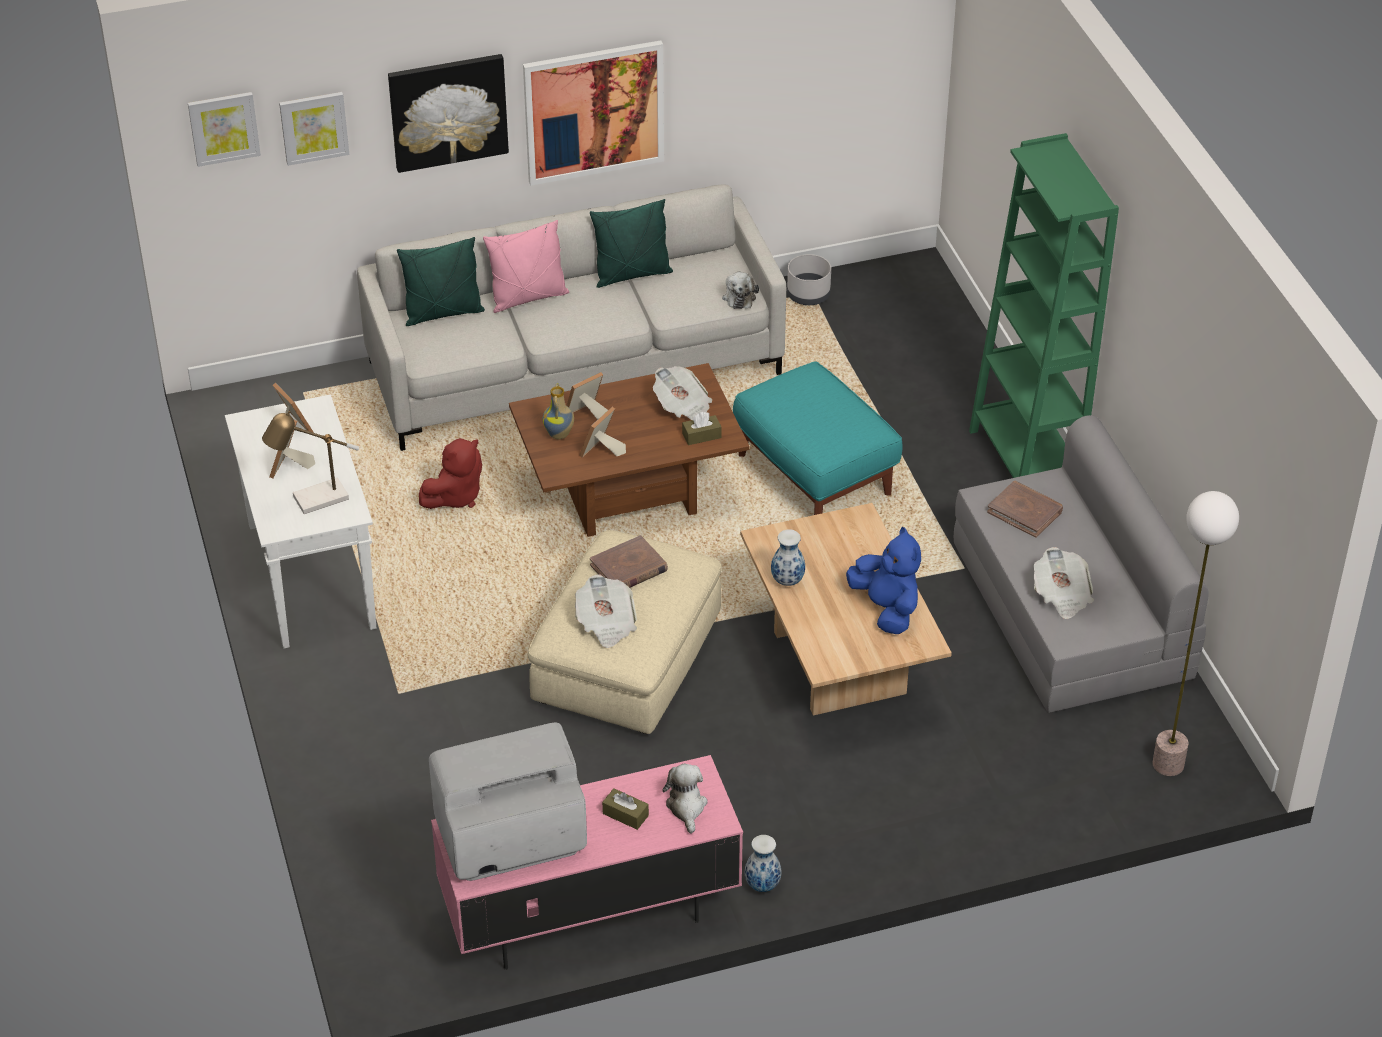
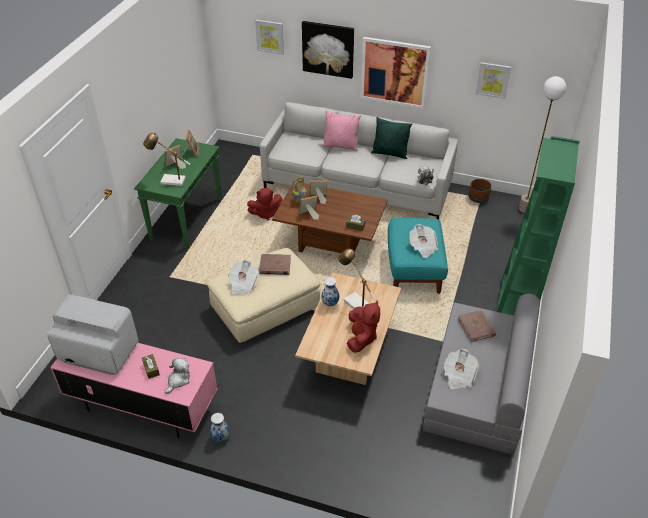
camera: 35 degrees right, 0 degrees up
picture [188,92,261,167] -> picture moved to [476,62,511,99]
white console table [225,394,376,648] -> green console table [134,138,222,249]
green pillow [397,237,485,326] -> none
newspaper [653,366,712,420] -> newspaper moved to [410,224,438,258]
grey planter [787,254,831,305] -> brown planter [469,179,492,203]
blue plush toy [846,527,921,634] -> red plush toy [347,301,380,353]
floor lamp [1152,491,1239,776] -> floor lamp moved to [519,76,566,213]
none -> table lamp [338,249,375,309]

